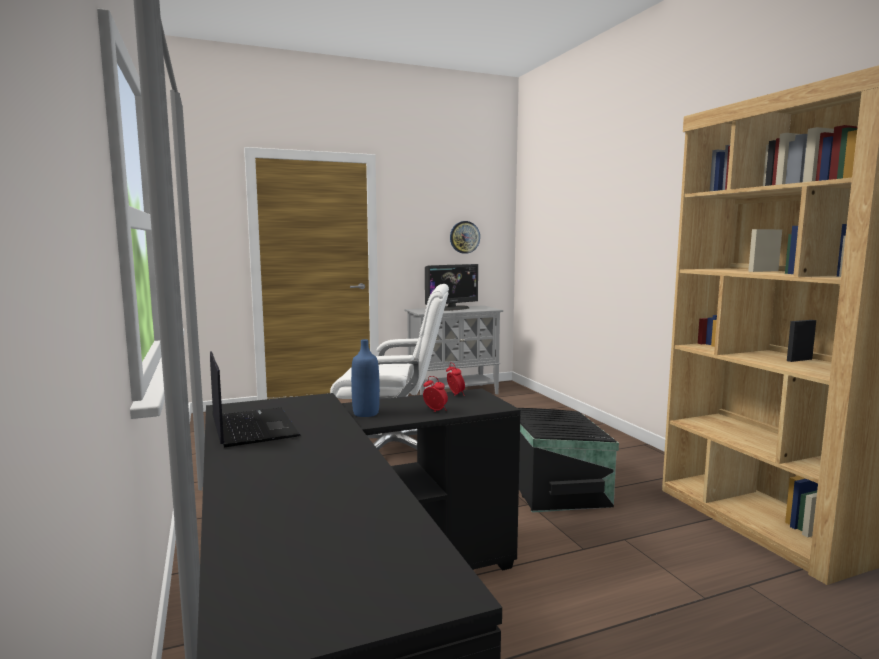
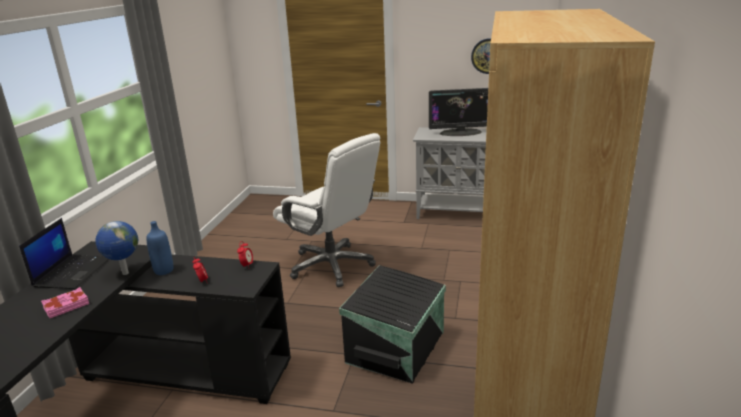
camera: 35 degrees right, 15 degrees up
none -> pink book [41,287,89,318]
none -> globe [95,221,138,275]

